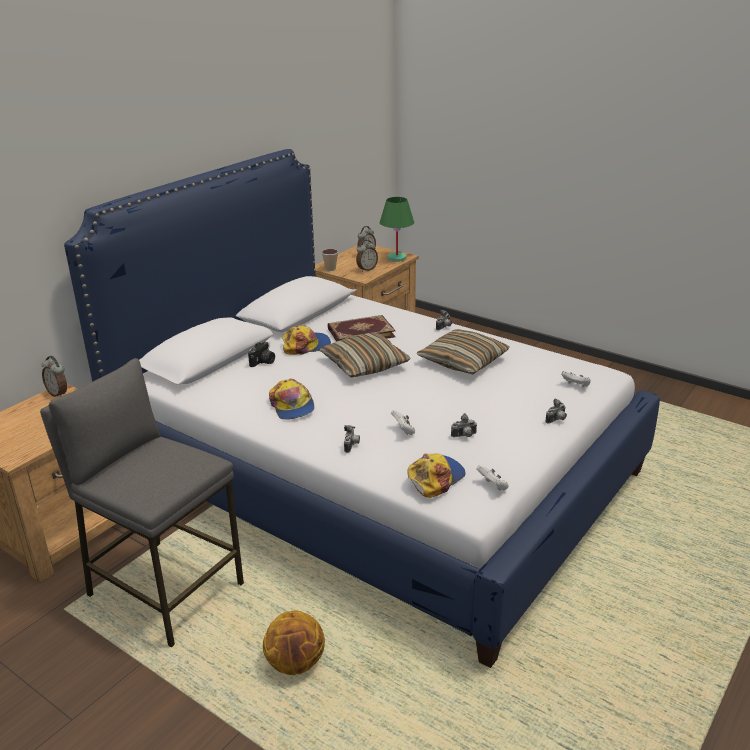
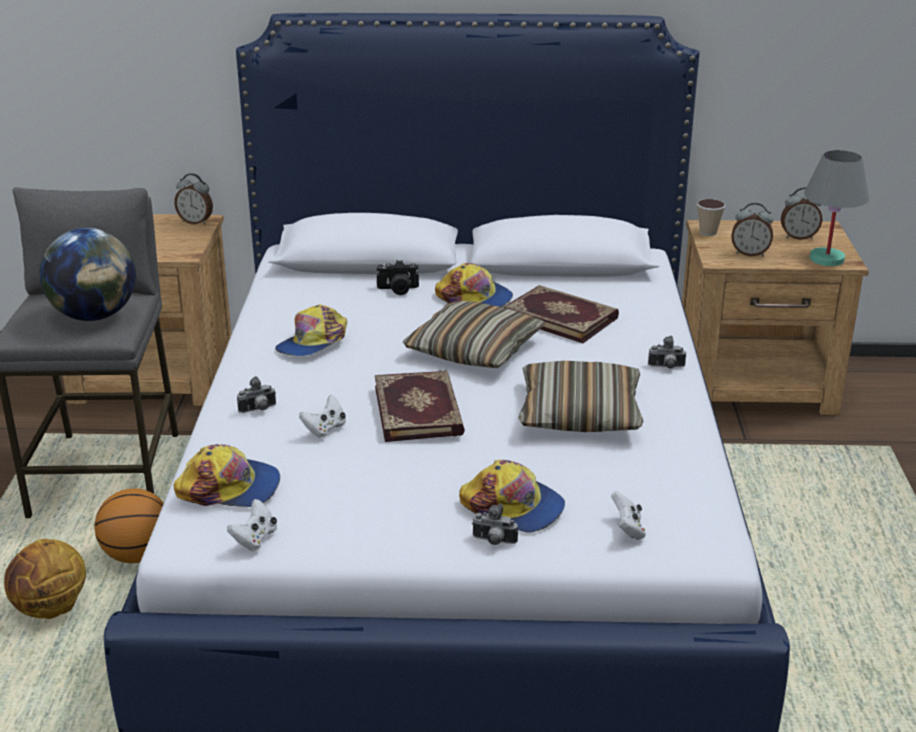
camera: 55 degrees right, 0 degrees up
alarm clock [42,356,67,397] -> alarm clock turned 75 degrees counterclockwise [174,173,213,225]
green table lamp [380,197,414,262] -> grey table lamp [804,150,869,266]
camera [451,413,477,437] -> none
none -> globe [40,228,136,321]
none -> basketball [94,488,164,563]
none -> book [375,371,465,442]
none -> cap [459,460,565,533]

